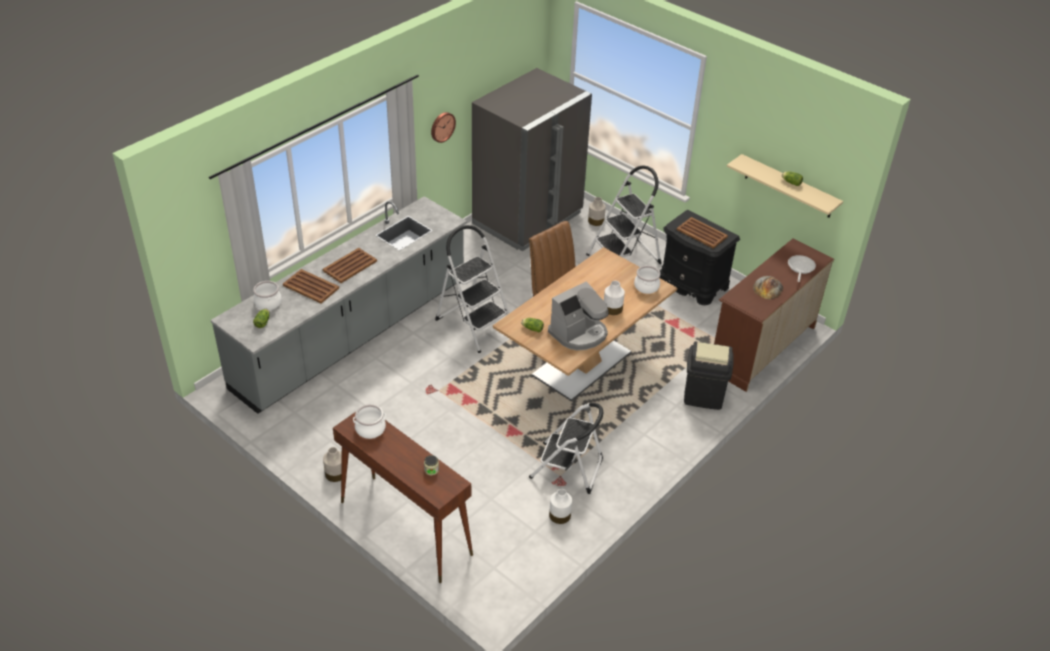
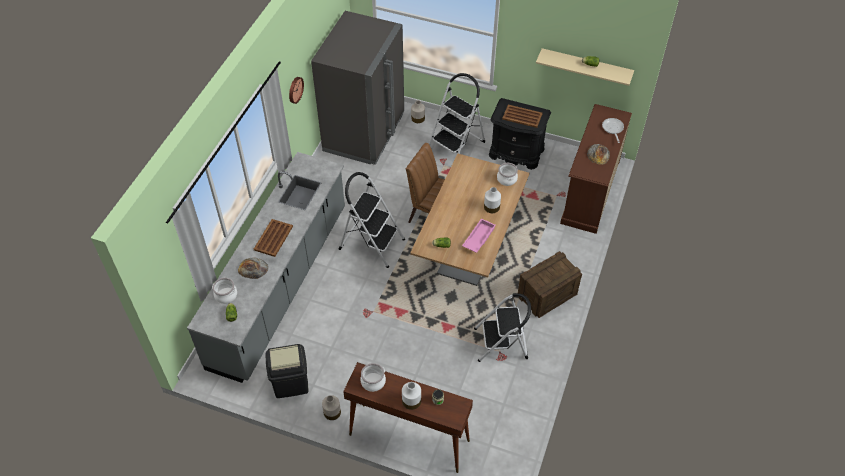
camera: 20 degrees left, 10 degrees up
brown tray [283,269,339,303] -> bread [238,258,269,279]
coffee machine [548,281,609,350] -> pink tray [462,218,496,253]
white vase [549,489,572,524] -> white vase moved to [402,382,421,410]
black trash can [684,341,734,410] -> black trash can moved to [266,344,309,398]
none -> crate [518,251,582,318]

